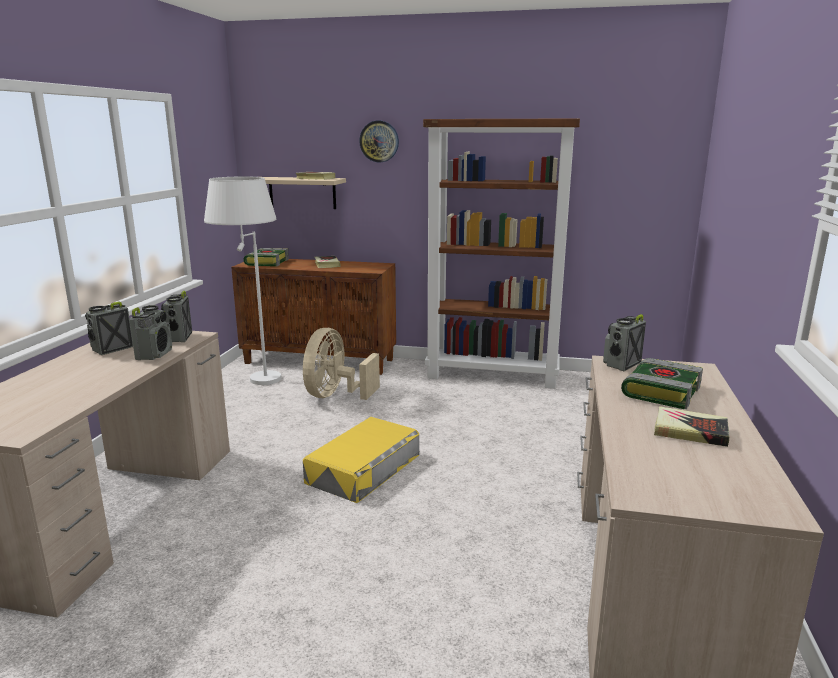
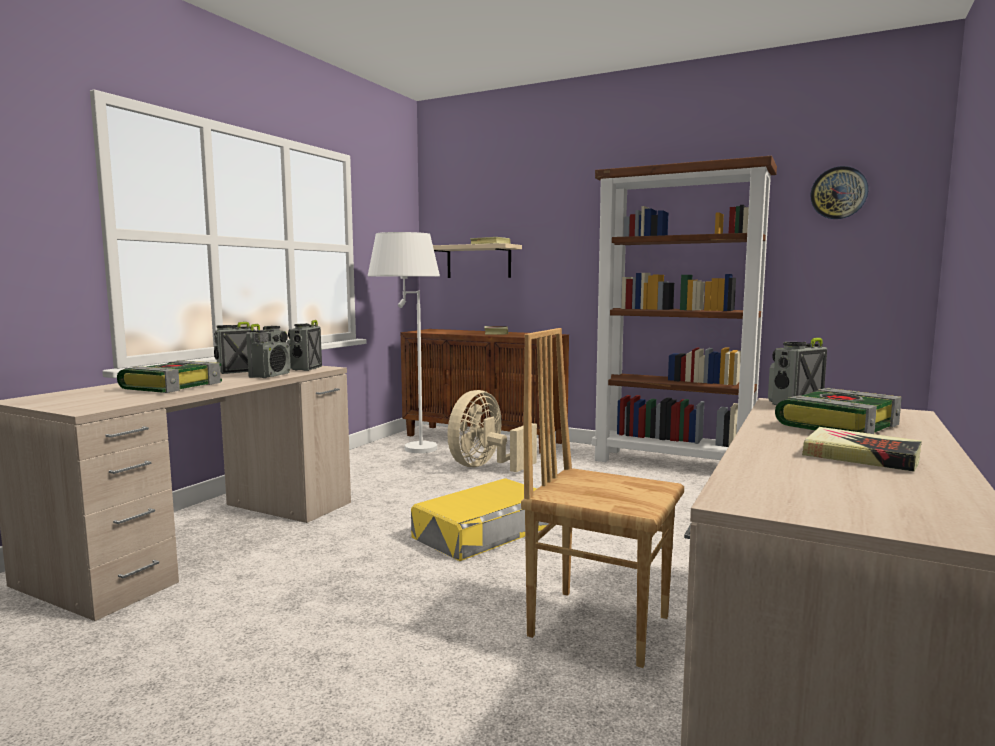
camera: 15 degrees right, 10 degrees down
book [244,248,289,266] -> book moved to [117,360,222,393]
wall clock [359,121,399,162] -> wall clock moved to [811,166,868,219]
none -> brown chair [521,328,684,668]

